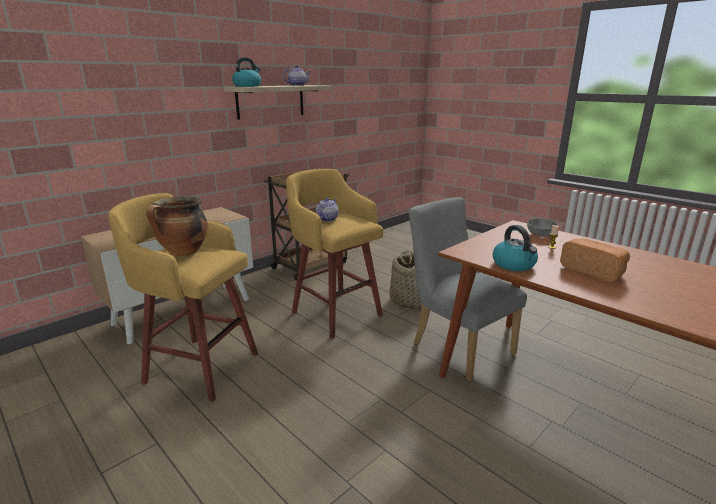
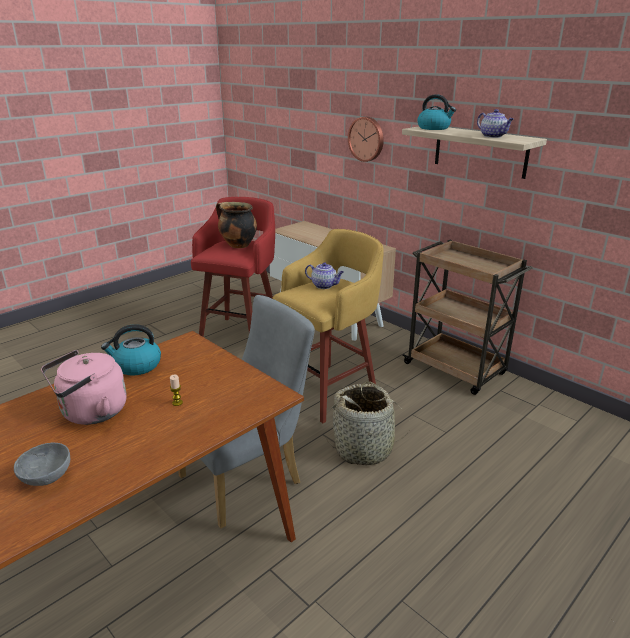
camera: 90 degrees right, 5 degrees up
yellow stool [109,193,258,402] -> red stool [191,197,275,337]
grey bowl [527,218,558,237] -> grey bowl moved to [14,443,70,486]
bread [560,238,630,282] -> pink kettle [41,350,127,425]
none -> wall clock [348,117,384,162]

